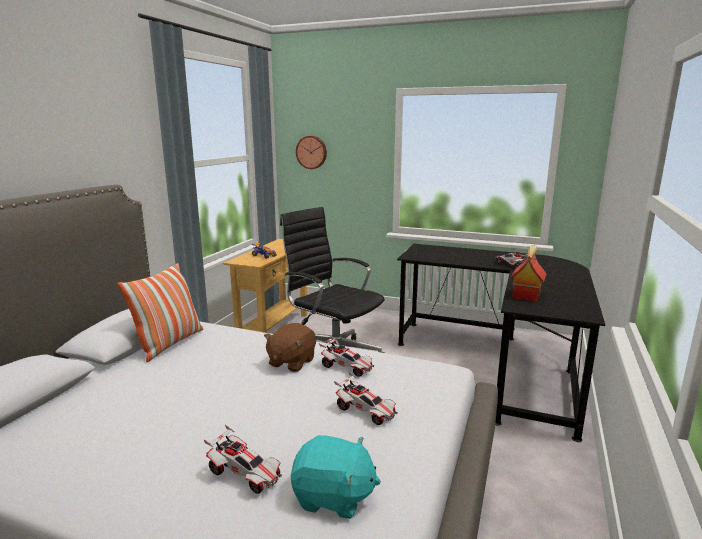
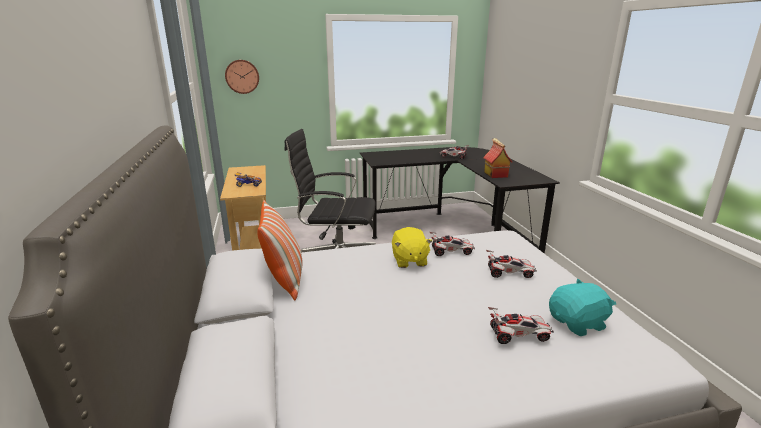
camera: 35 degrees left, 5 degrees up
brown plush toy [264,323,316,372] -> yellow plush toy [392,227,432,268]

